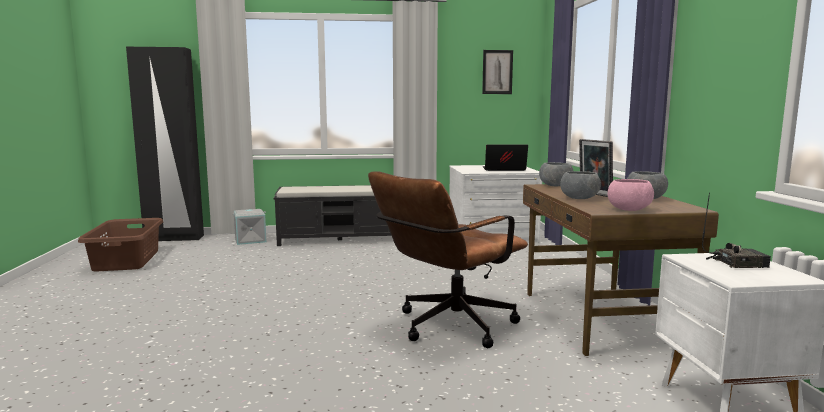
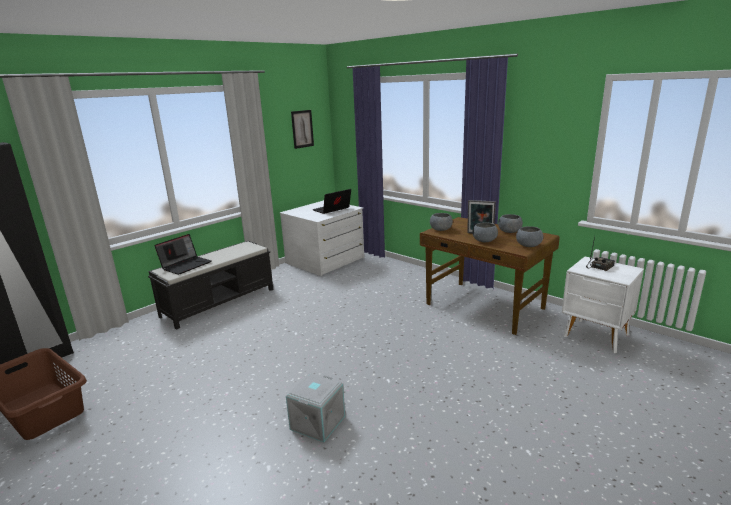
camera: 40 degrees left, 10 degrees up
grey storage box [232,209,267,245] -> grey storage box moved to [286,373,345,443]
brown office chair [368,171,528,348] -> none
pink bowl [607,179,654,211] -> grey bowl [516,226,543,247]
none -> laptop [154,234,211,275]

